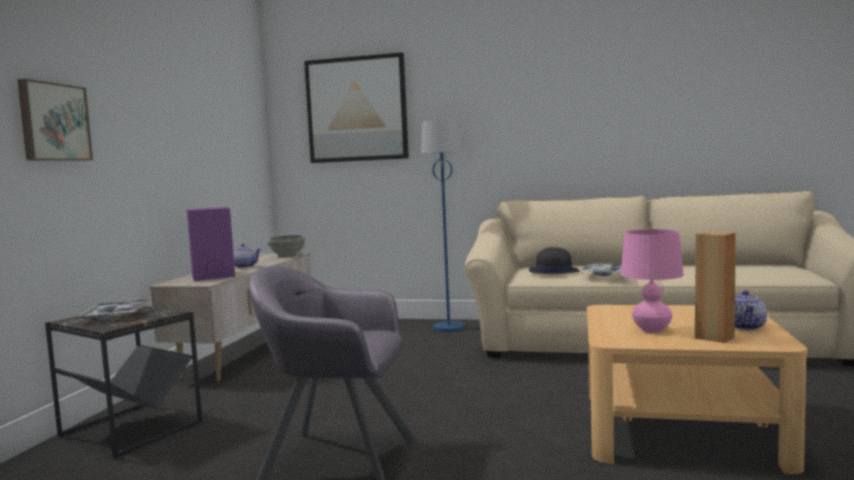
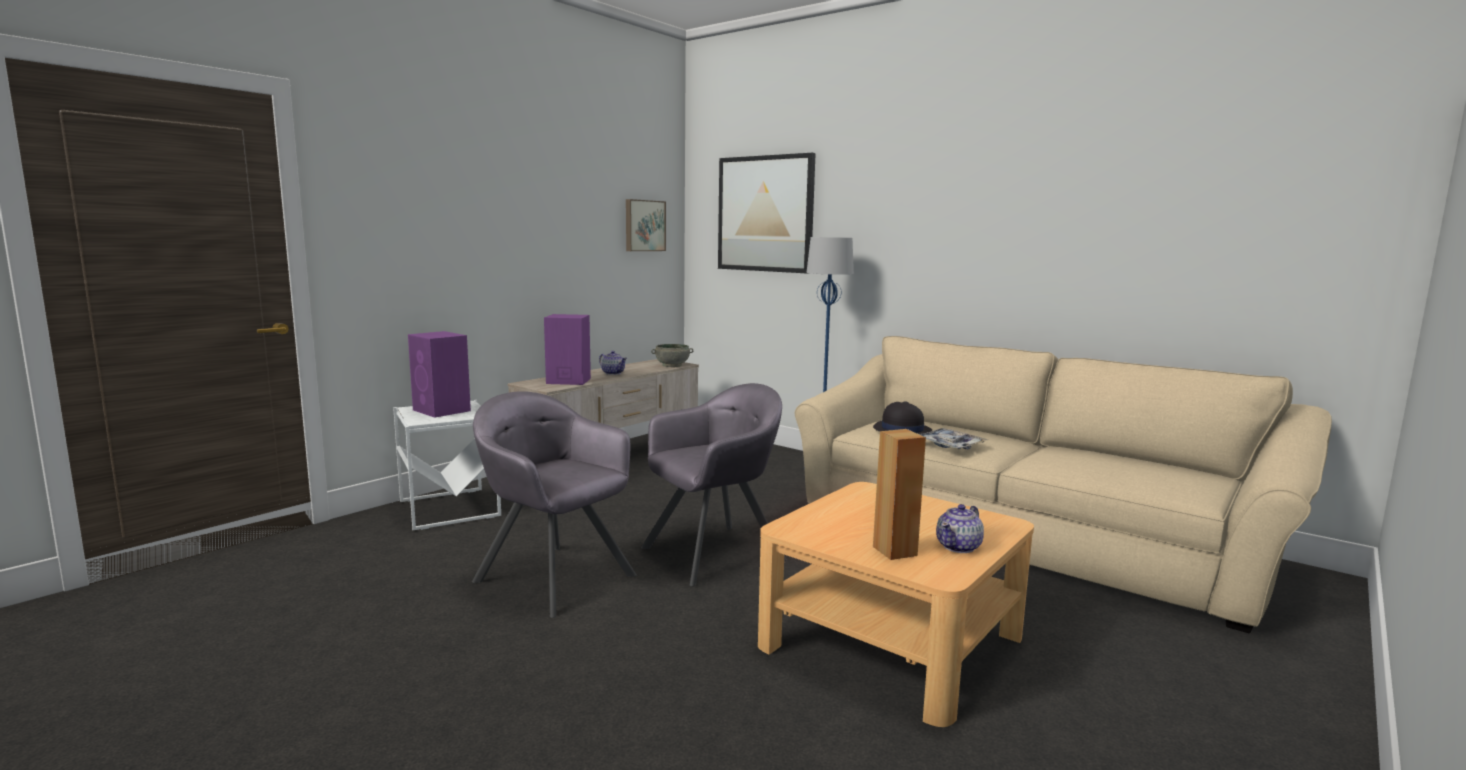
camera: 25 degrees right, 5 degrees up
picture [17,79,93,161] -> picture moved to [626,199,666,251]
black side table [45,306,203,458] -> white side table [393,400,501,530]
tray [79,299,152,320] -> purple speaker [408,331,471,418]
pink table lamp [621,229,684,333] -> none
none -> grey armchair [641,383,787,586]

